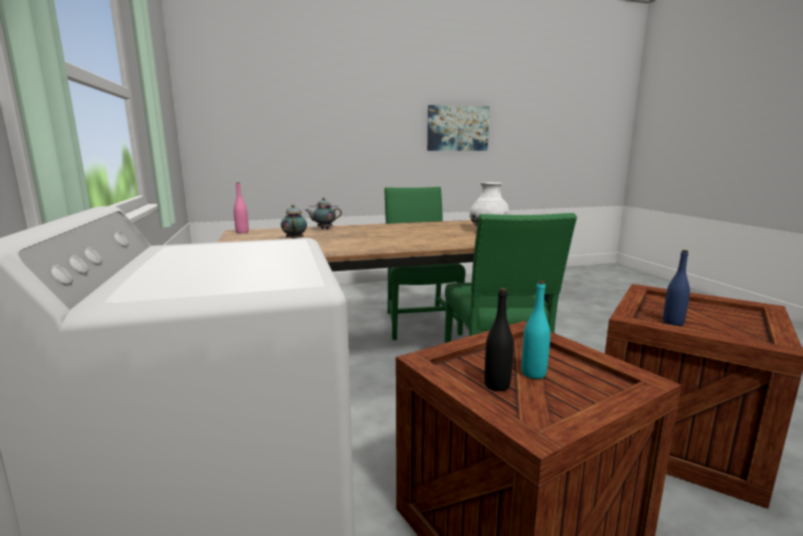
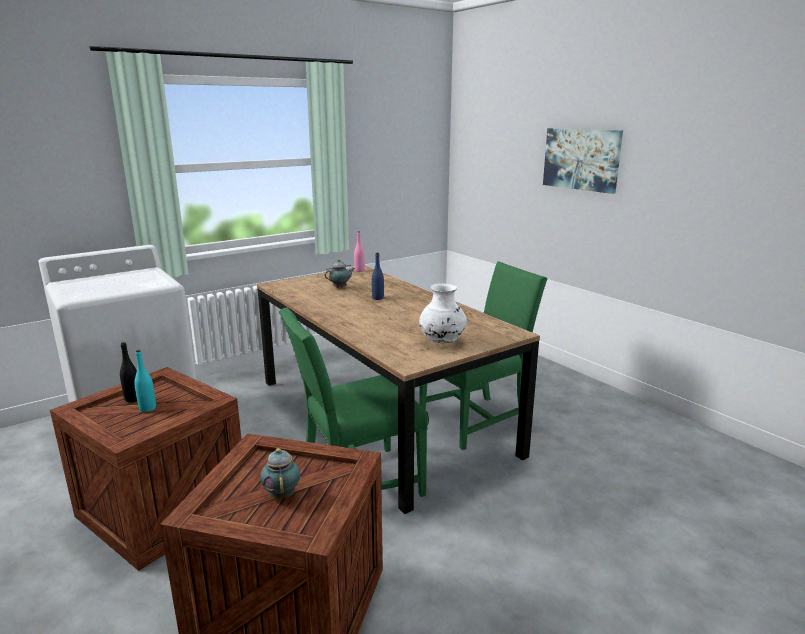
camera: 70 degrees right, 5 degrees up
teapot [305,198,342,229] -> teapot moved to [260,447,300,499]
picture [427,105,490,151] -> picture moved to [543,128,623,194]
blue bottle [663,250,690,326] -> blue bottle moved to [372,253,384,300]

